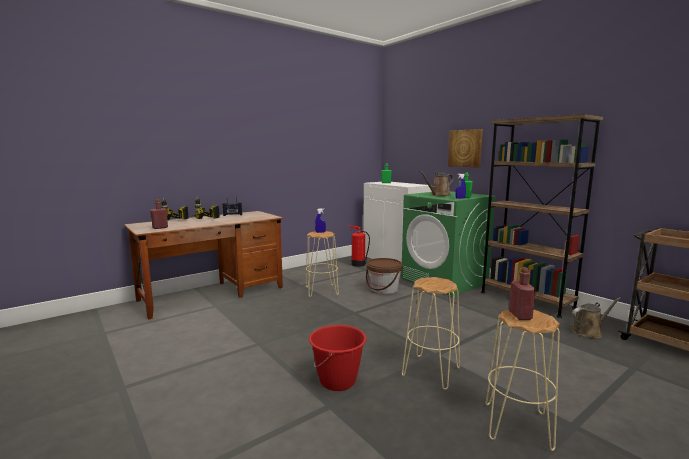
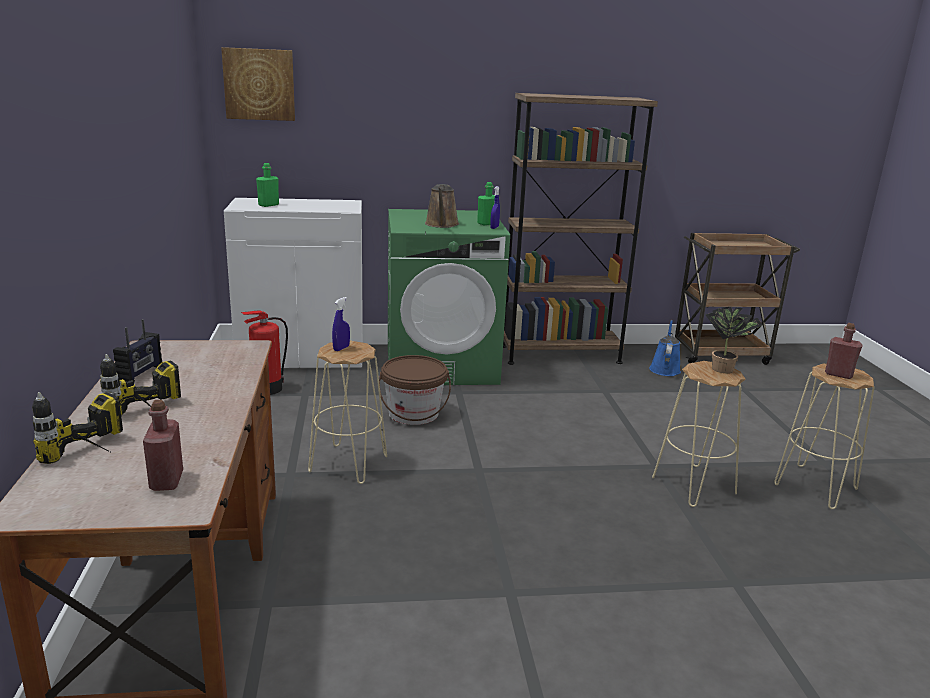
camera: 60 degrees left, 10 degrees up
red bucket [309,325,366,391] -> none
picture [448,129,483,167] -> picture moved to [221,47,295,121]
brown watering can [572,297,621,338] -> blue watering can [649,320,681,376]
none -> potted plant [706,307,763,373]

